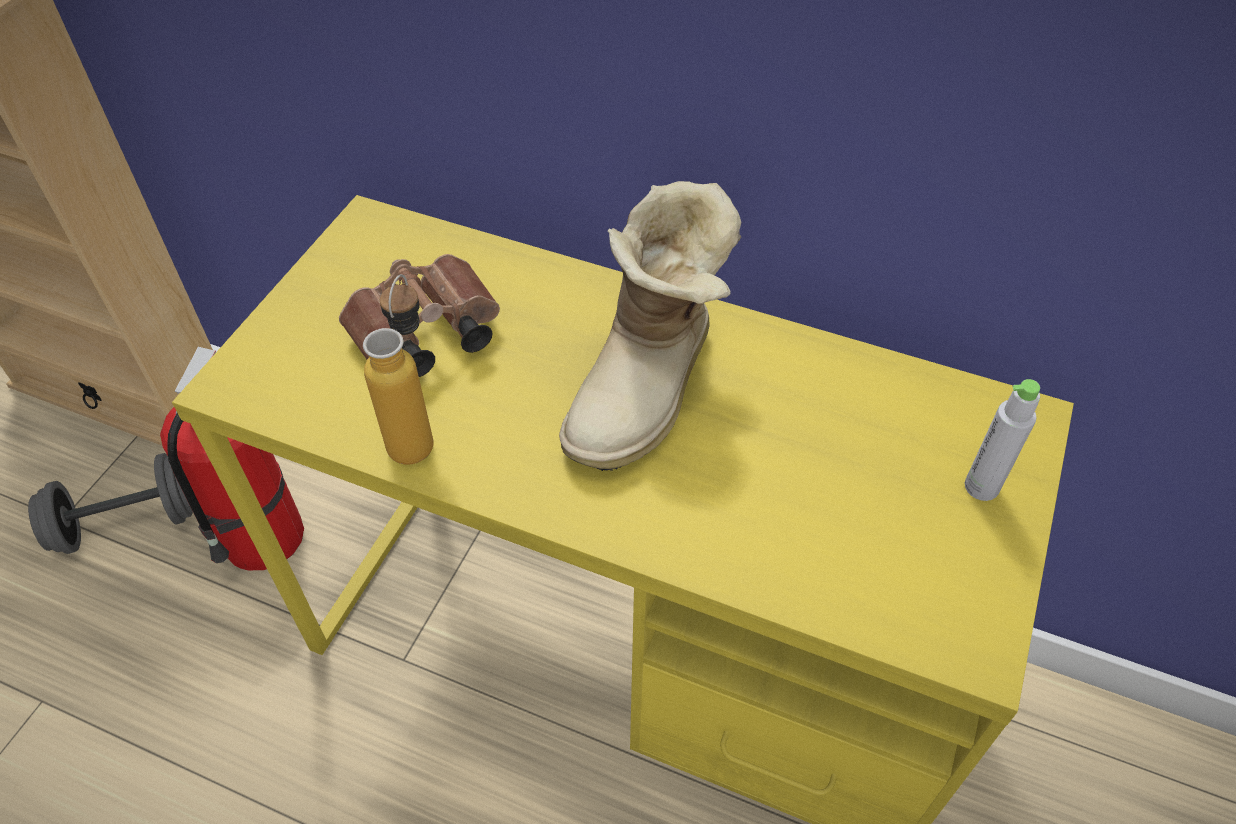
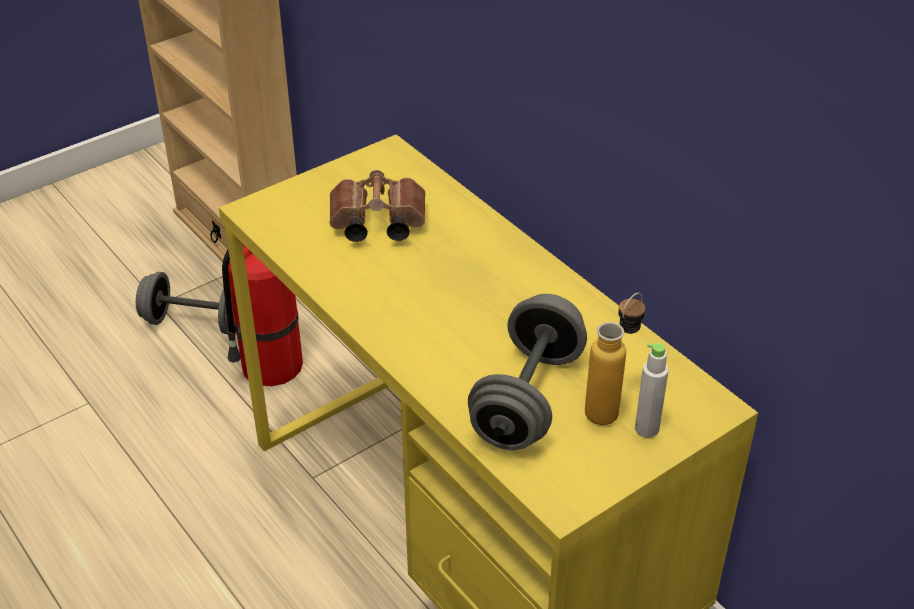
camera: 30 degrees right, 10 degrees down
bottle [363,274,434,465] -> bottle moved to [585,292,645,425]
boot [559,181,741,471] -> none
none -> grey dumbbell [468,294,587,450]

